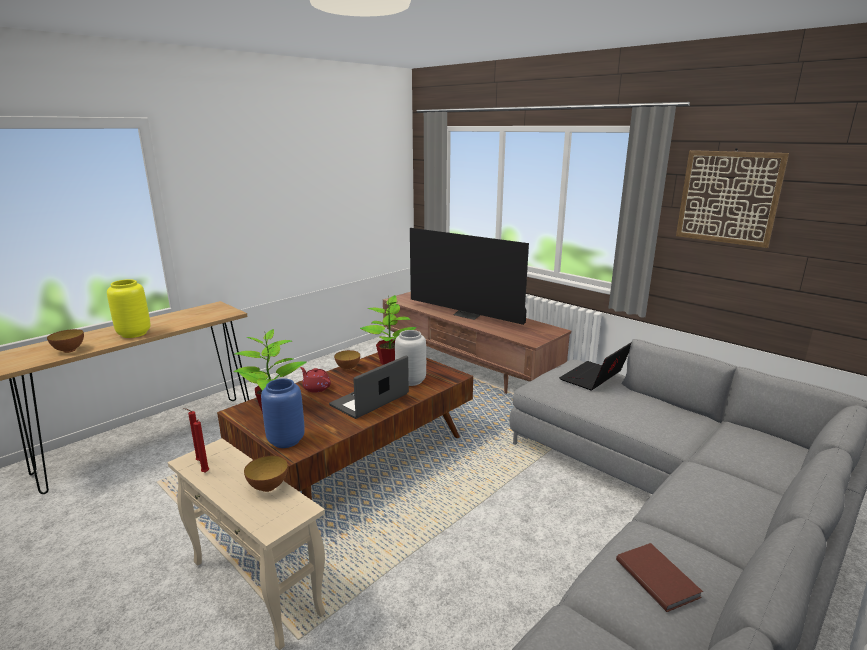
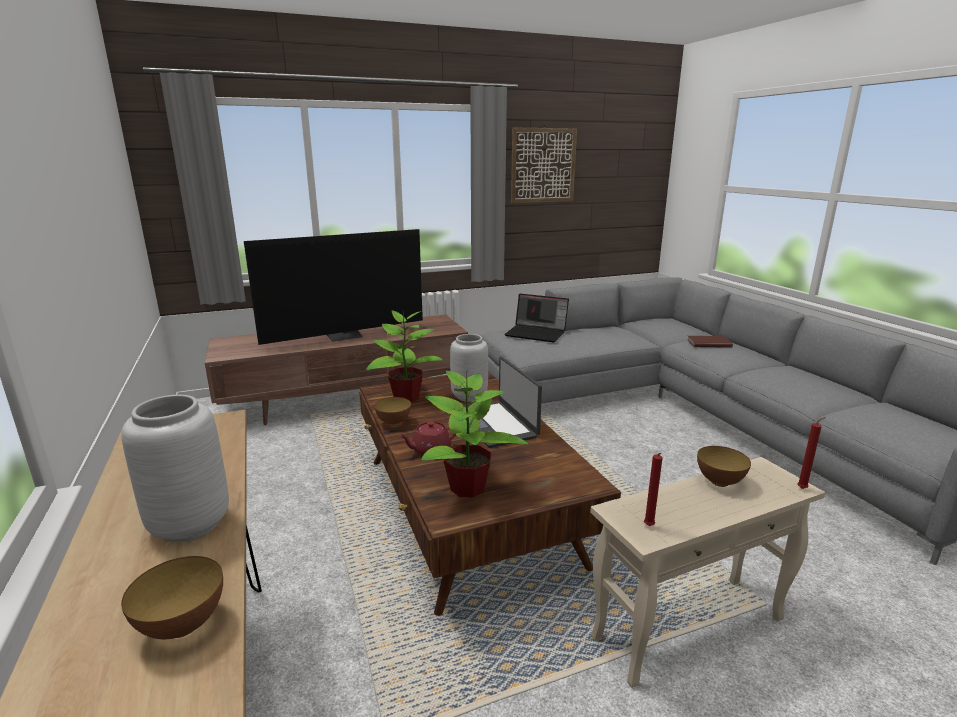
camera: 65 degrees left, 0 degrees up
yellow vase [107,279,150,338] -> grey vase [121,395,229,542]
red candle [194,420,209,473] -> red candle moved to [797,417,826,489]
blue vase [261,378,305,448] -> none
laptop [559,343,631,390] -> laptop turned 45 degrees counterclockwise [504,294,569,343]
brown book [616,543,703,612] -> brown book moved to [687,336,733,348]

